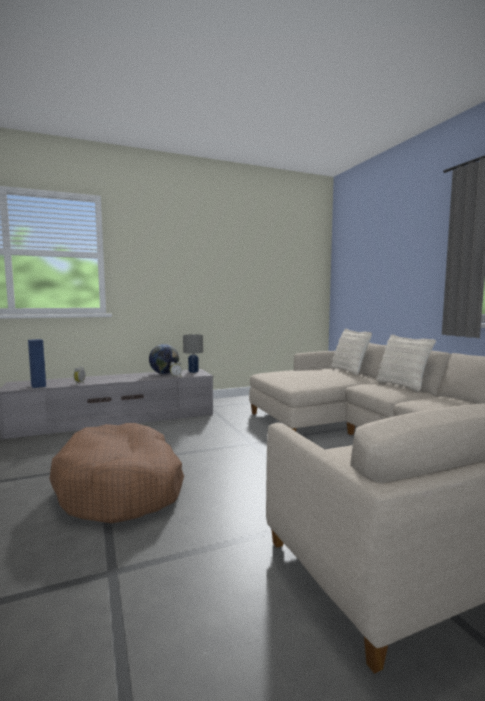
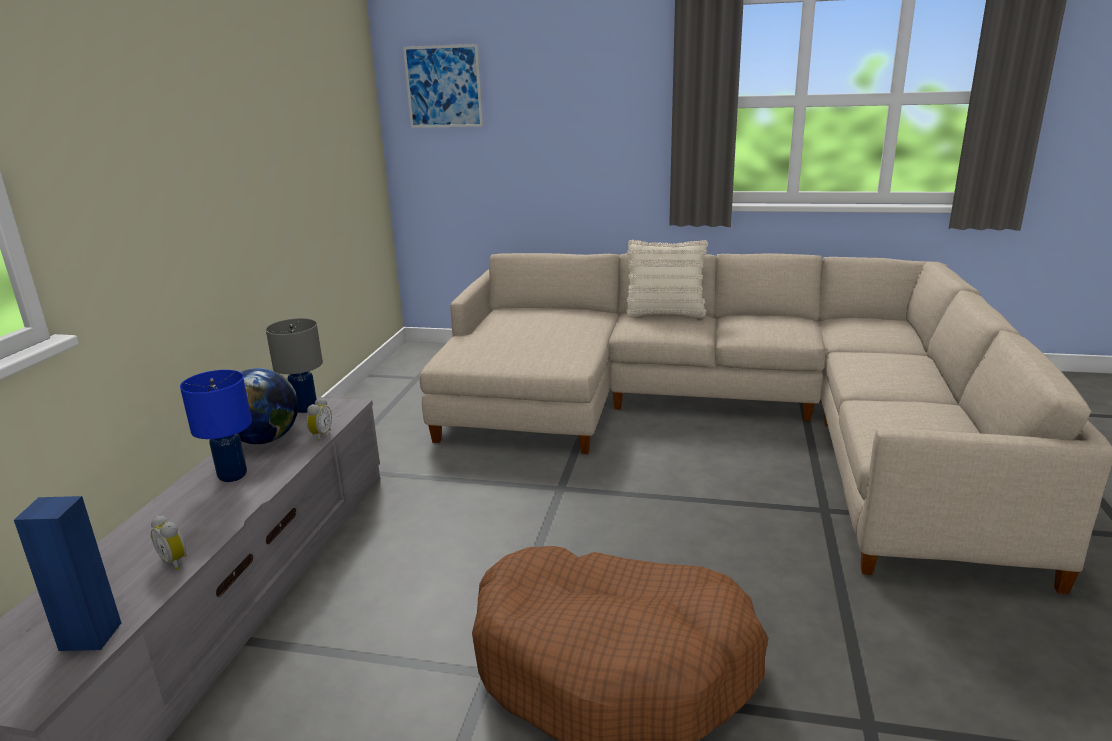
camera: 55 degrees left, 15 degrees up
beige pillow [331,328,372,375] -> none
none -> blue table lamp [180,370,252,482]
none -> picture [403,44,483,128]

